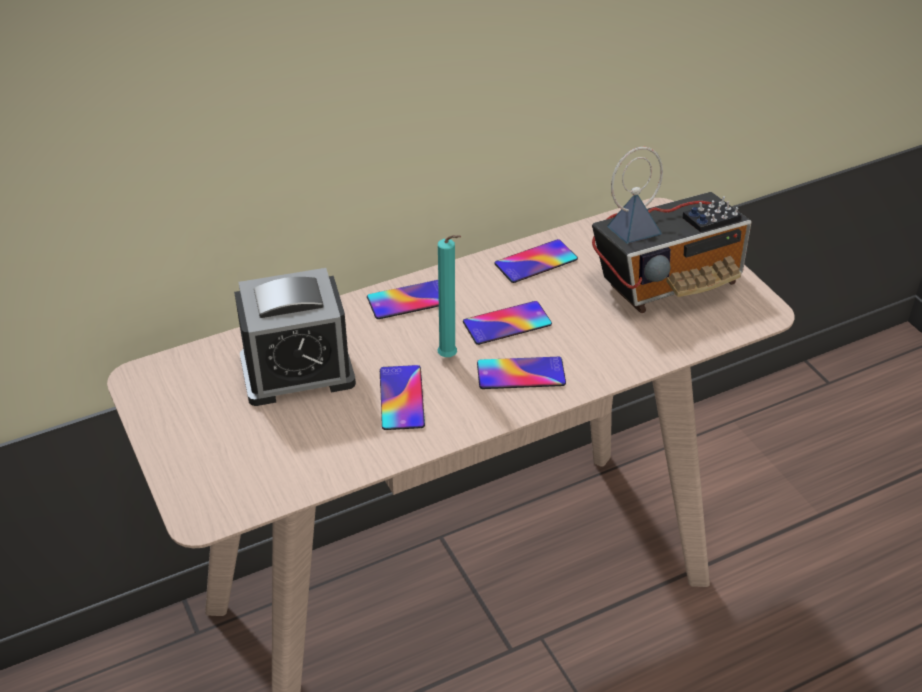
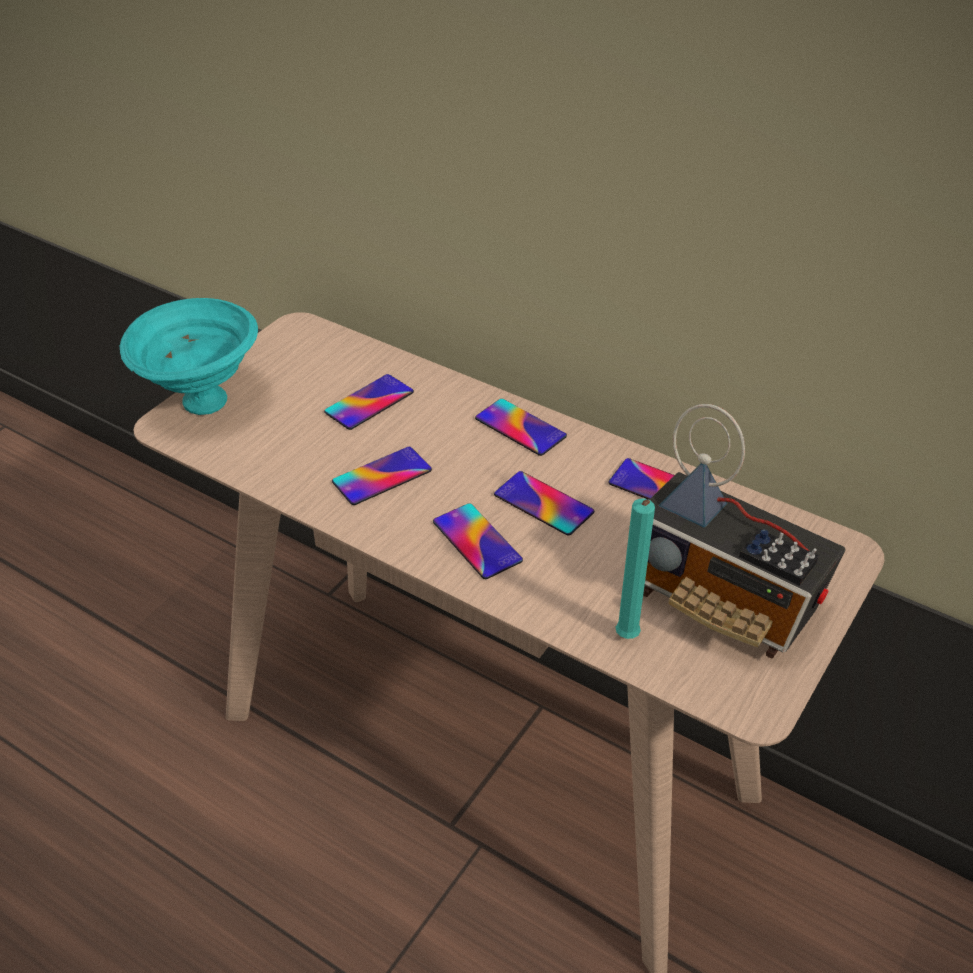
camera: 60 degrees right, 0 degrees up
alarm clock [234,268,356,406] -> phone [324,374,414,430]
turquoise candle [438,235,461,357] -> turquoise candle moved to [616,498,655,639]
none -> turquoise bowl [120,298,258,415]

